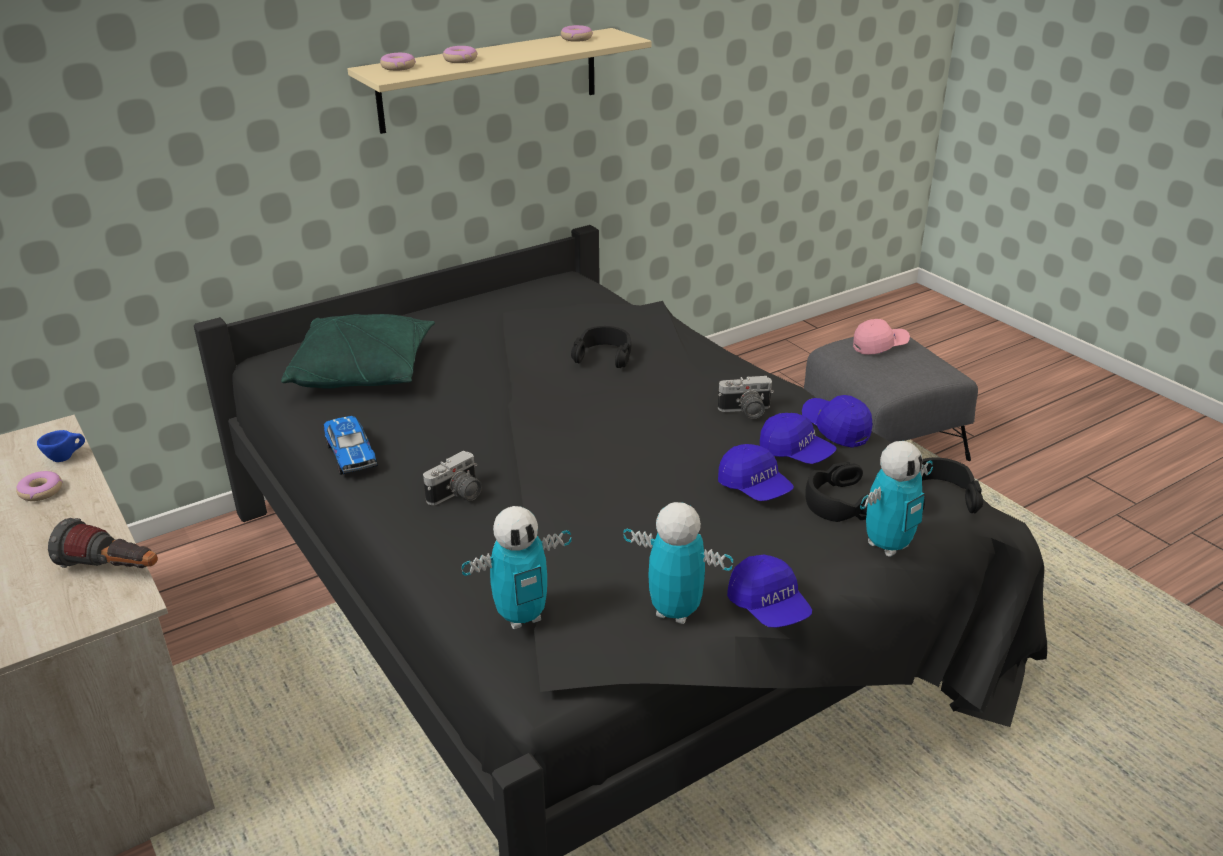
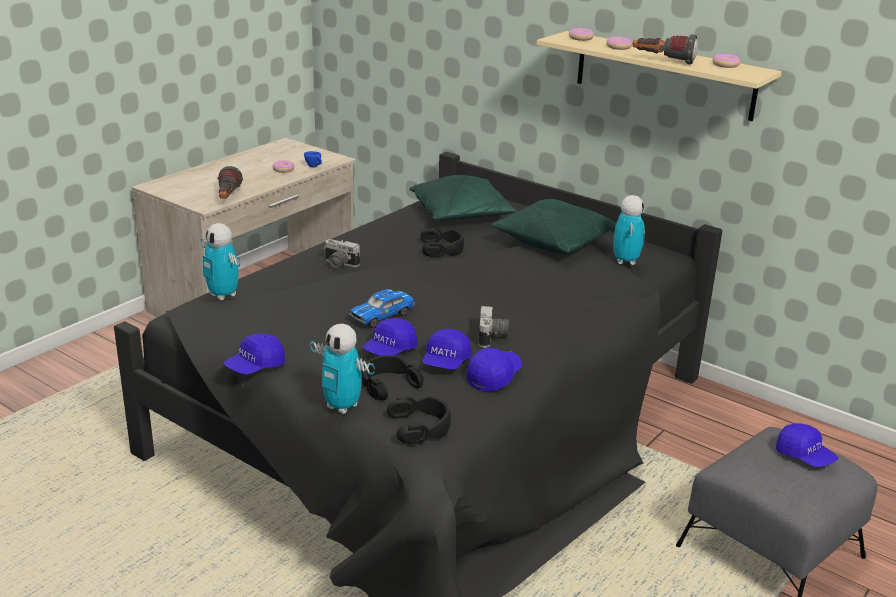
camera: 70 degrees right, 5 degrees down
toy car [324,416,377,475] -> toy car moved to [348,289,415,328]
black headphones [571,326,631,368] -> black headphones moved to [420,228,464,257]
toy robot [623,502,733,624] -> toy robot moved to [613,195,645,265]
camera [718,376,774,419] -> camera turned 150 degrees counterclockwise [478,306,509,348]
pink cap [853,319,910,355] -> blue cap [776,423,838,467]
none -> green pillow [492,199,616,254]
none -> flashlight [633,34,698,64]

